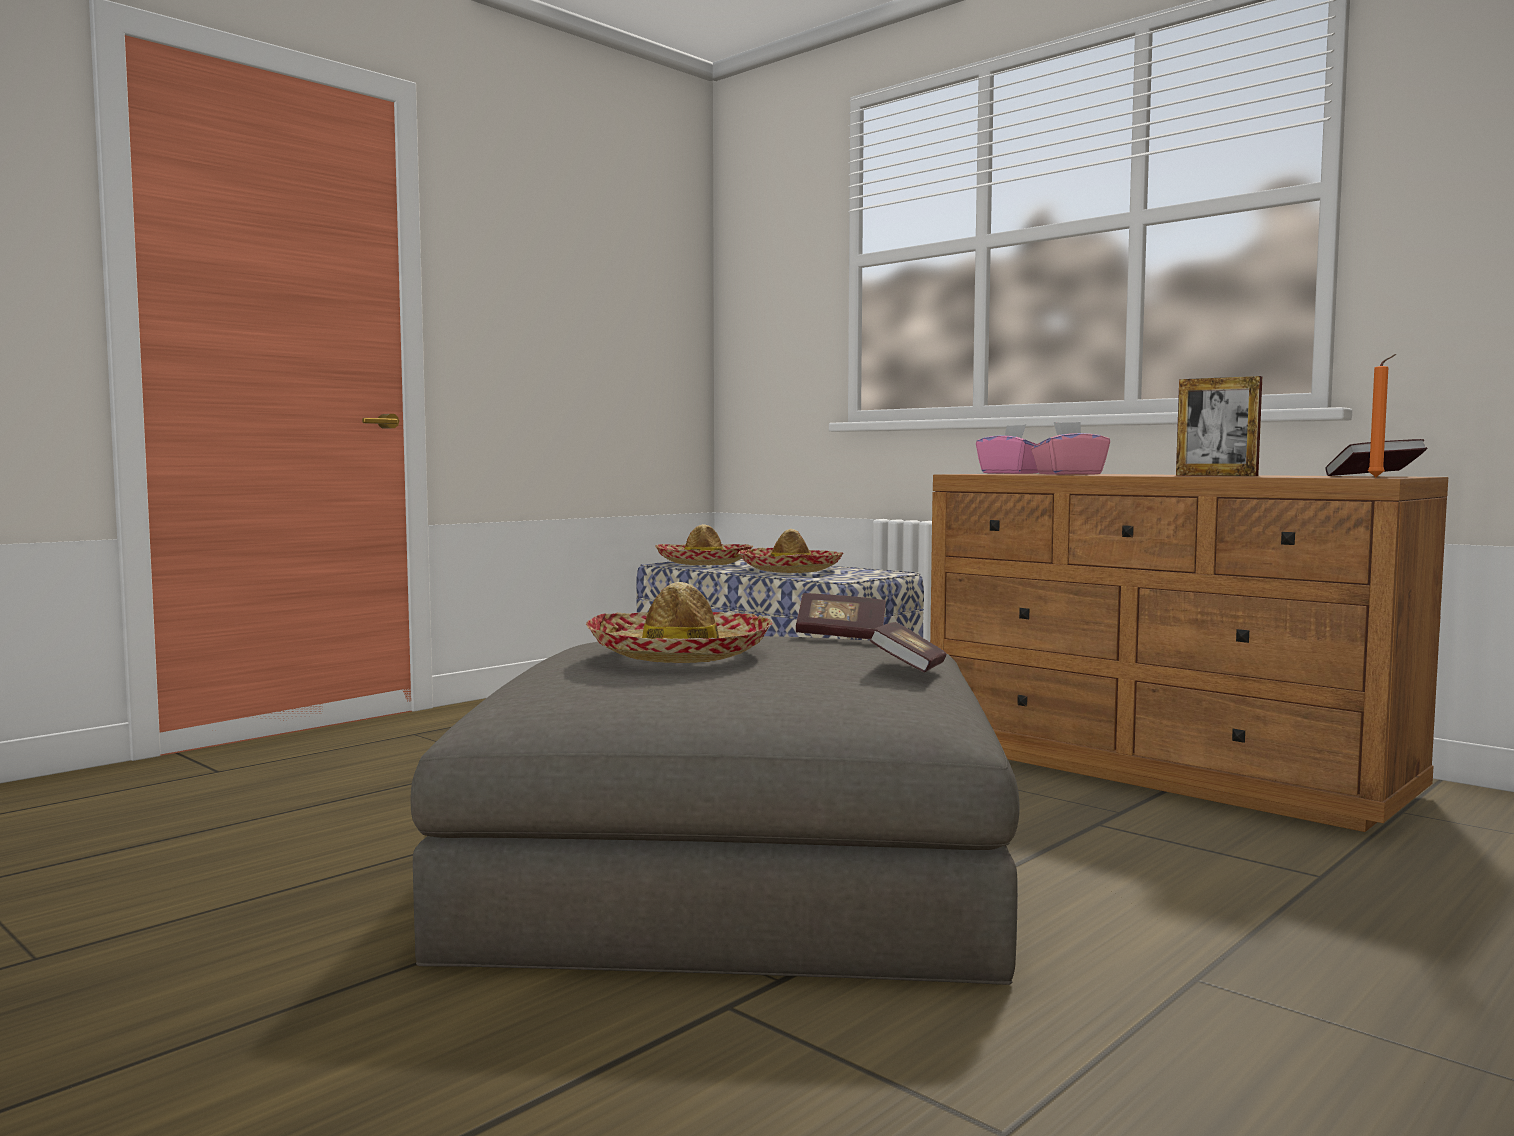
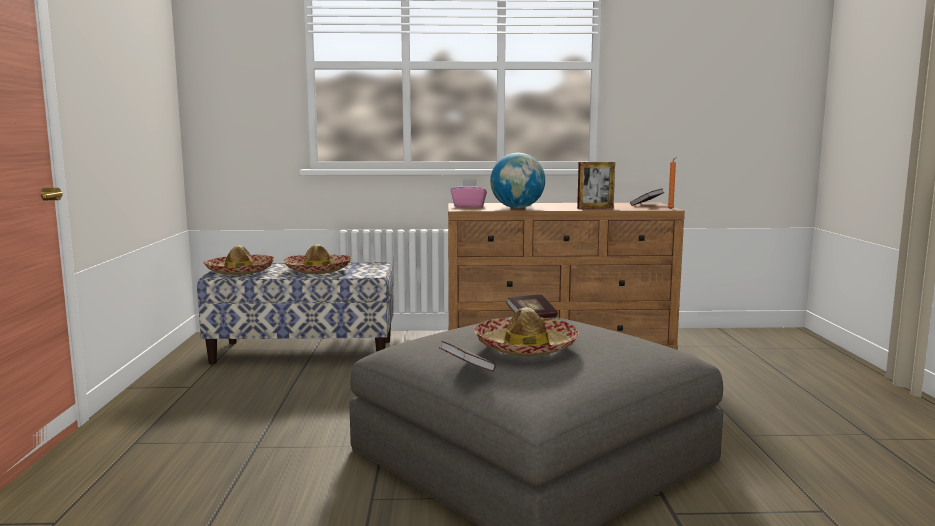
camera: 45 degrees left, 5 degrees up
book [870,622,946,672] -> book moved to [439,341,496,372]
pink tissue box [1031,422,1110,475] -> globe [490,153,545,208]

